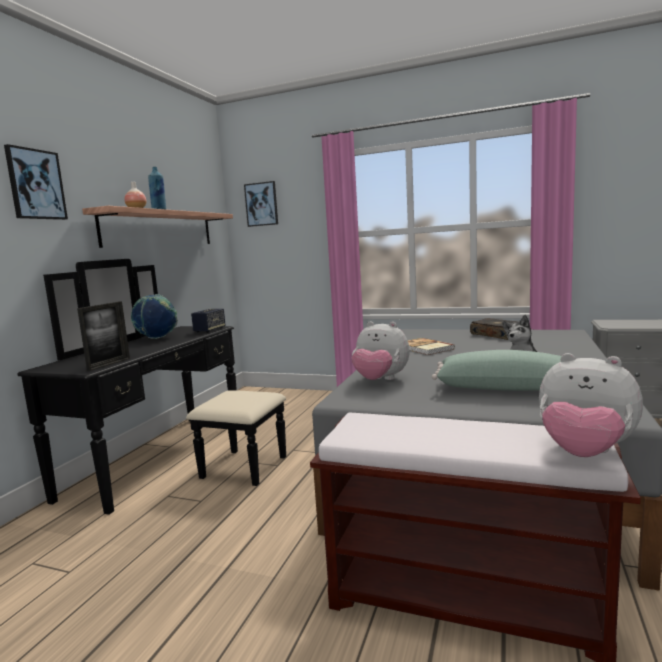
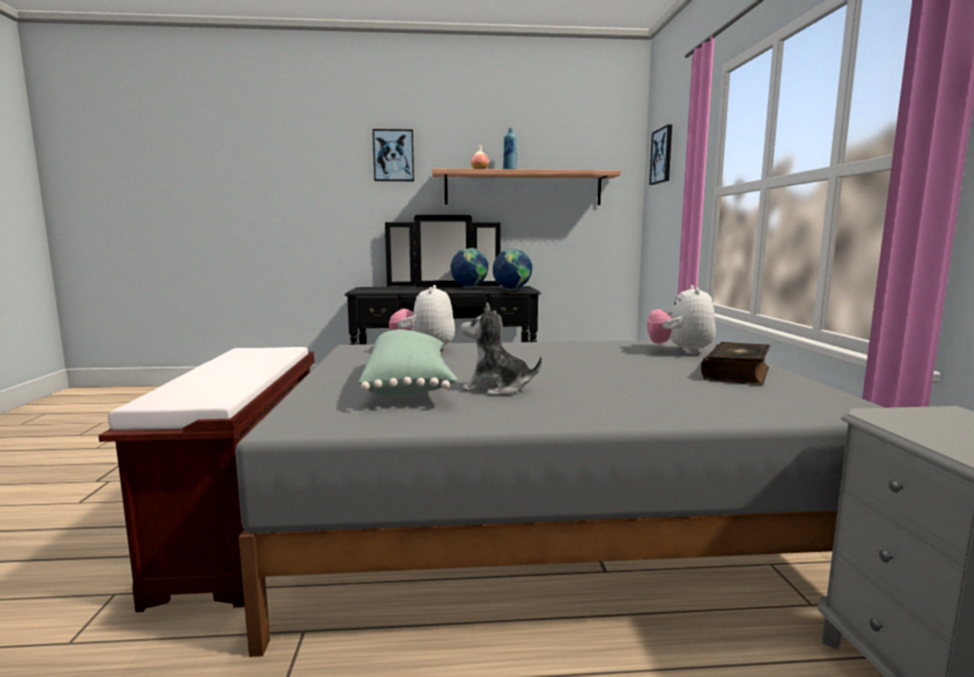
camera: 65 degrees right, 0 degrees up
picture frame [77,301,130,371] -> none
speaker [191,309,226,333] -> globe [493,248,533,290]
book [408,338,455,355] -> none
plush toy [539,353,643,457] -> plush toy moved to [647,285,716,355]

